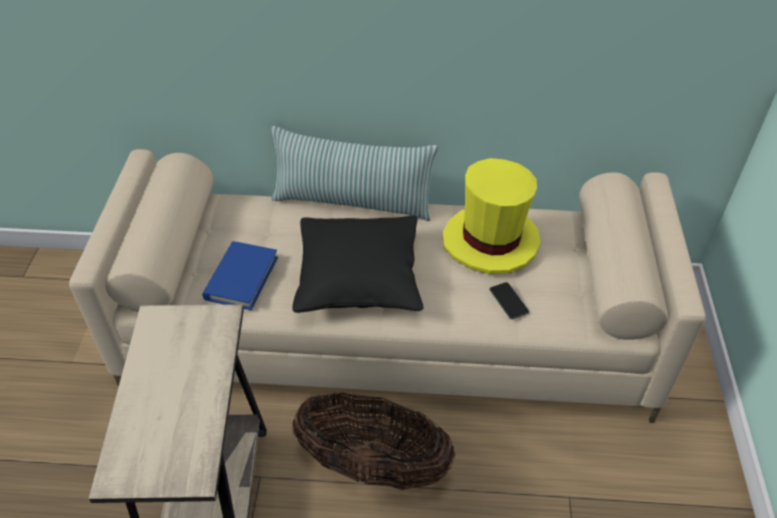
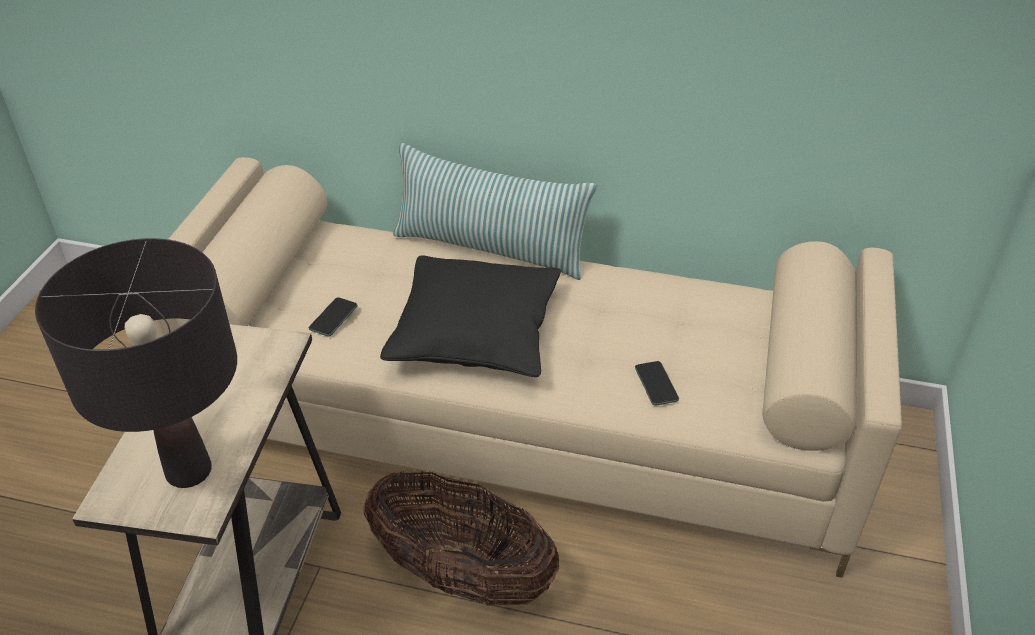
camera: 10 degrees right, 5 degrees down
blue book [202,241,278,310] -> phone [309,297,358,336]
yellow hat [443,158,540,274] -> none
none -> black table lamp [35,238,237,488]

